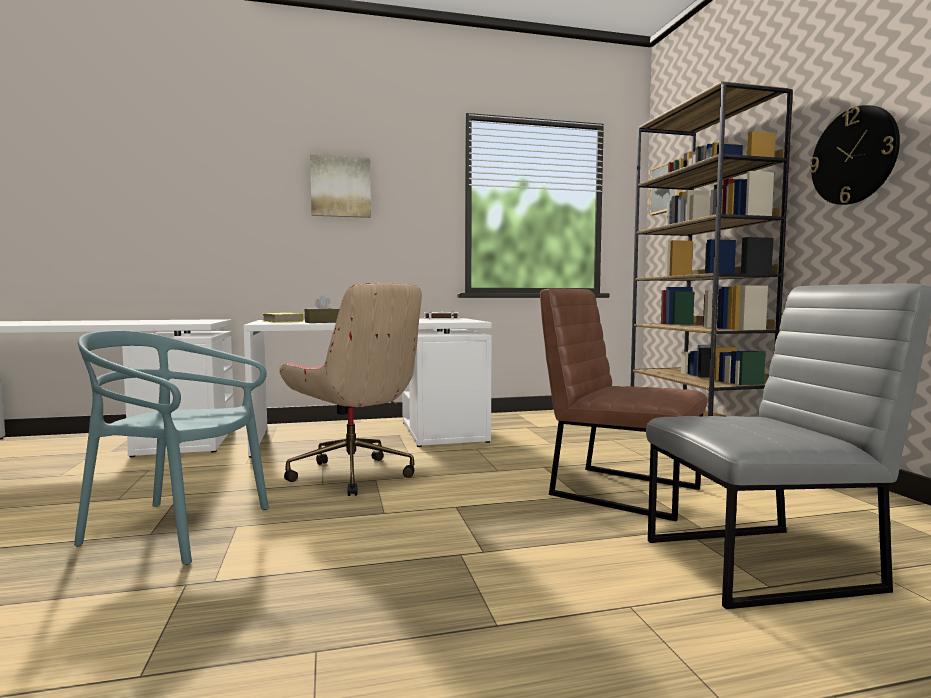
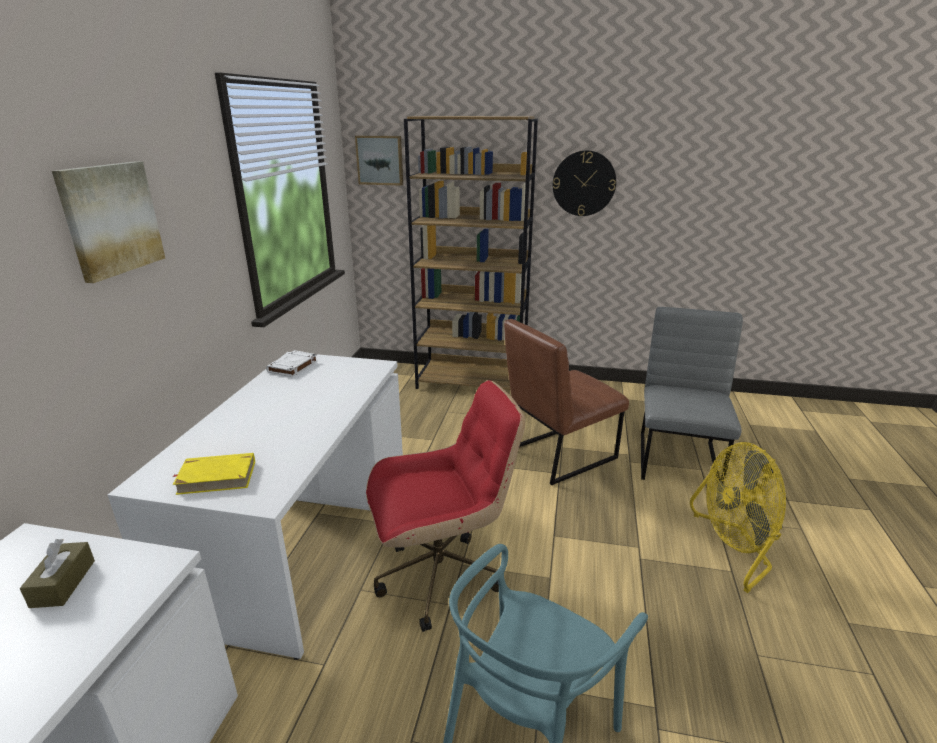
camera: 65 degrees left, 20 degrees up
brown tissue box [305,295,339,323] -> brown tissue box moved to [20,539,95,608]
none -> yellow fan [690,442,786,593]

